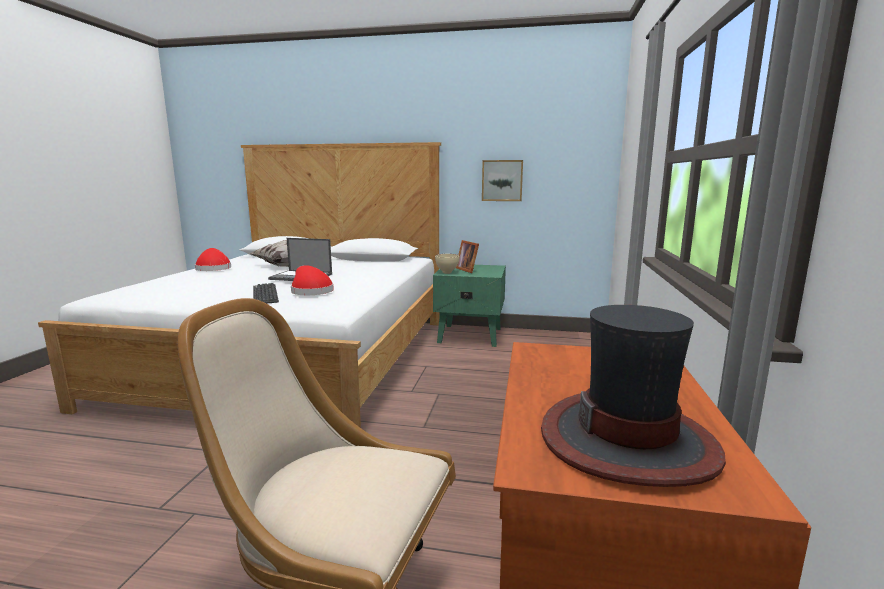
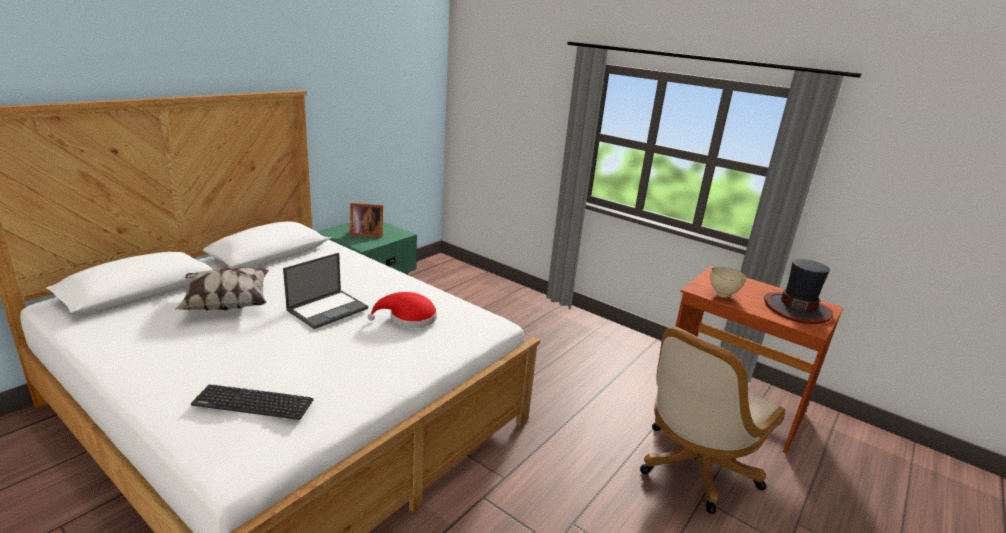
camera: 65 degrees left, 10 degrees up
red hat [195,248,231,271] -> none
keyboard [253,283,279,304] -> keyboard moved to [191,385,314,420]
beige bowl [435,254,460,274] -> beige bowl moved to [710,267,746,298]
picture [482,160,523,201] -> none

